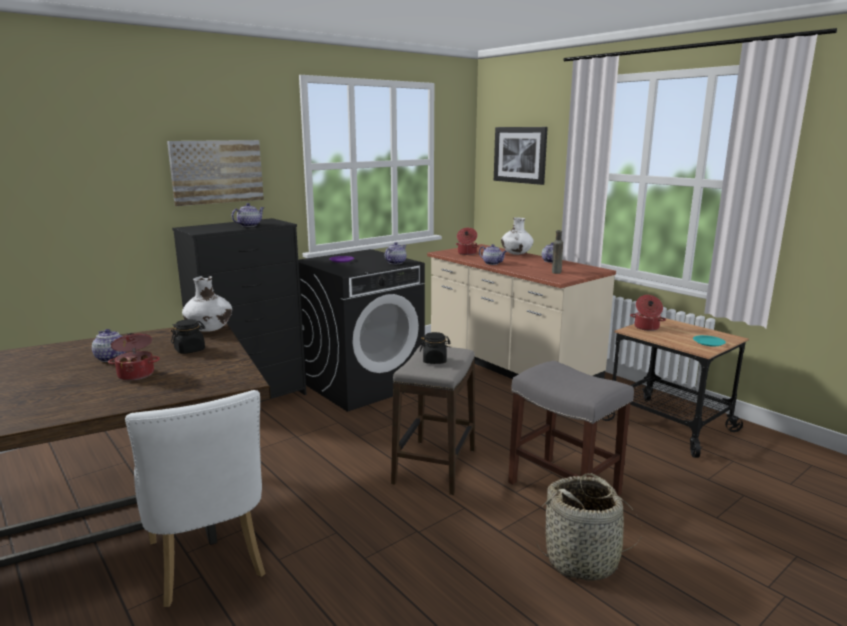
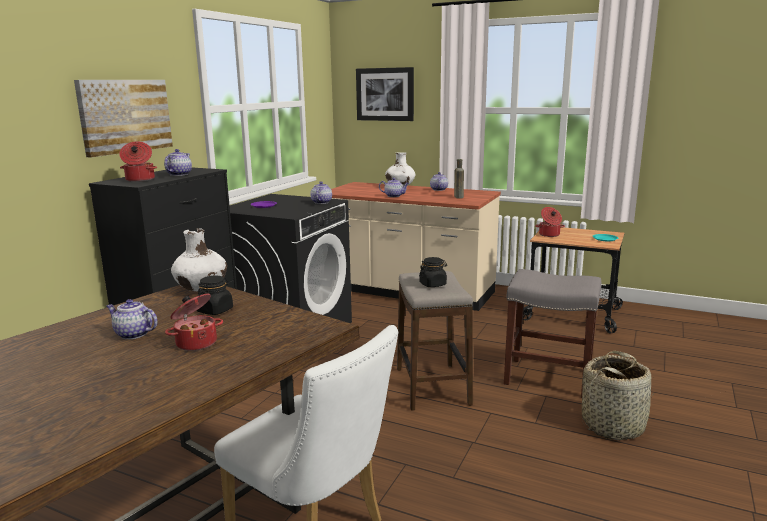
camera: 25 degrees left, 0 degrees up
cooking pot [456,228,479,255] -> cooking pot moved to [119,141,157,182]

